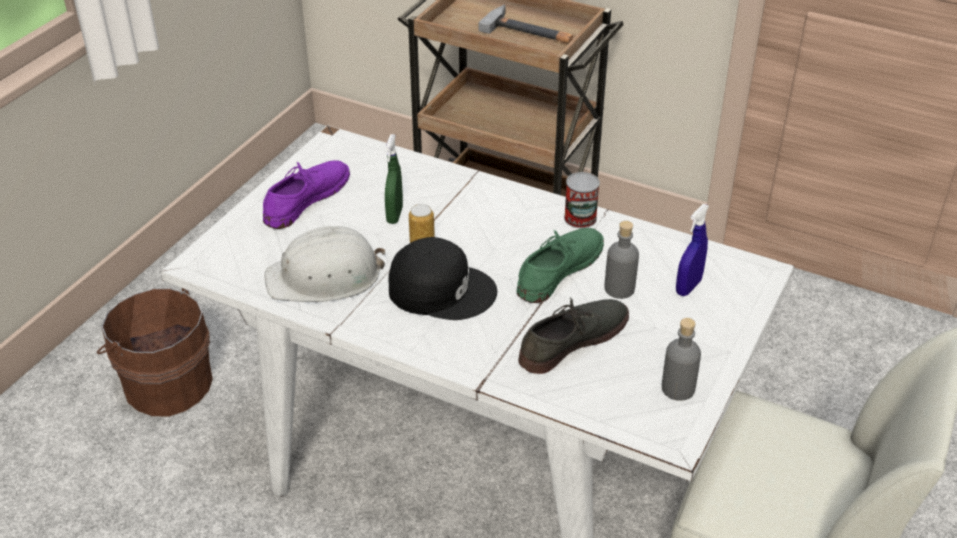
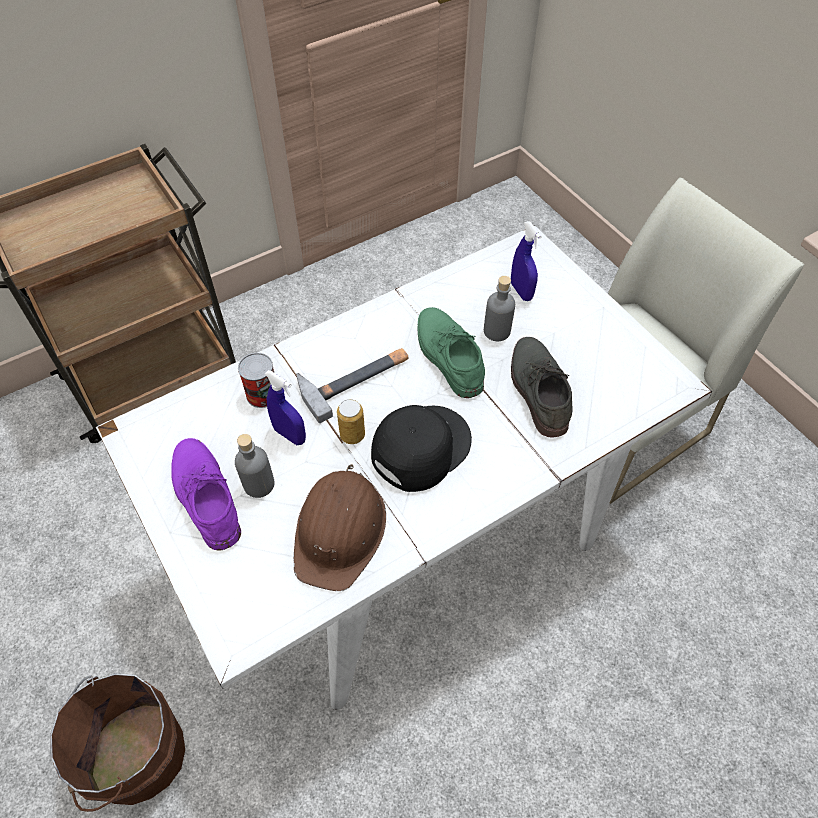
camera: 60 degrees left, 15 degrees up
white hard hat [264,226,385,302] -> brown hard hat [294,464,386,591]
green spray bottle [385,134,403,224] -> blue spray bottle [265,370,306,445]
hammer [479,5,573,43] -> hammer moved to [296,348,409,423]
can [564,172,600,229] -> can moved to [238,353,274,408]
grey bottle [662,318,701,401] -> grey bottle moved to [235,434,275,498]

